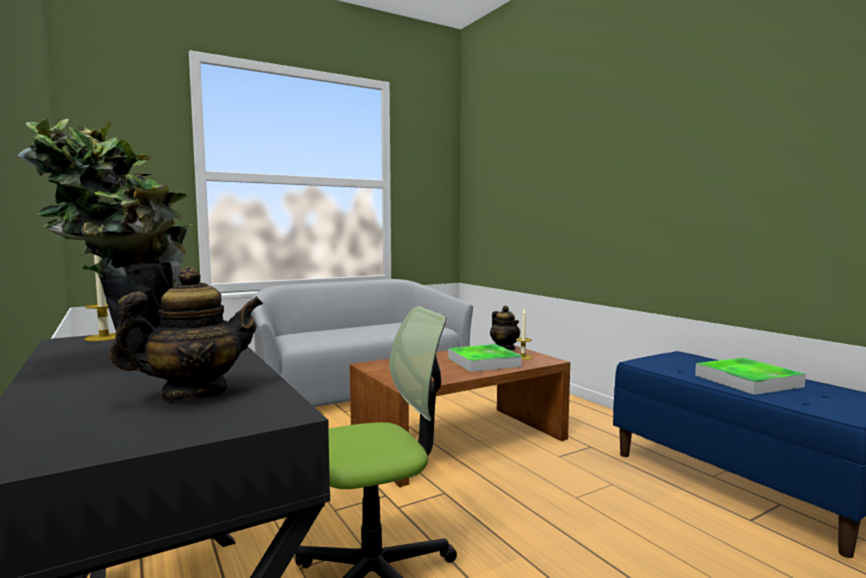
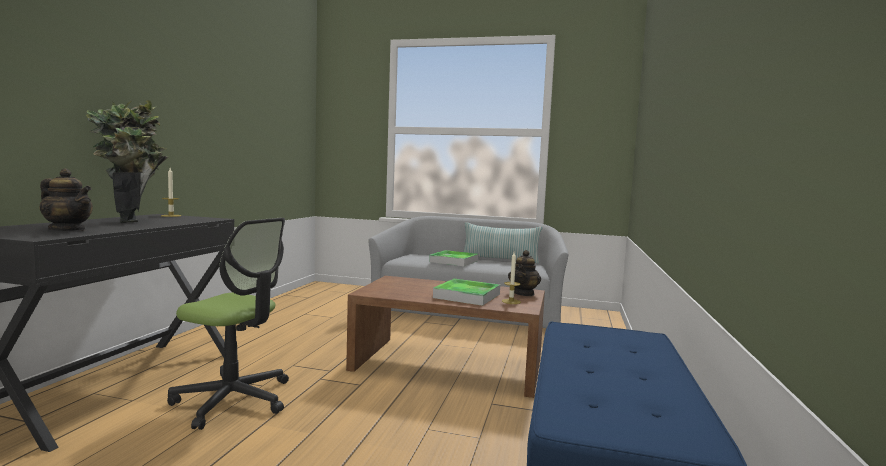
camera: 45 degrees right, 0 degrees up
tray [695,358,806,395] -> tray moved to [429,250,478,266]
none -> pillow [464,222,542,264]

